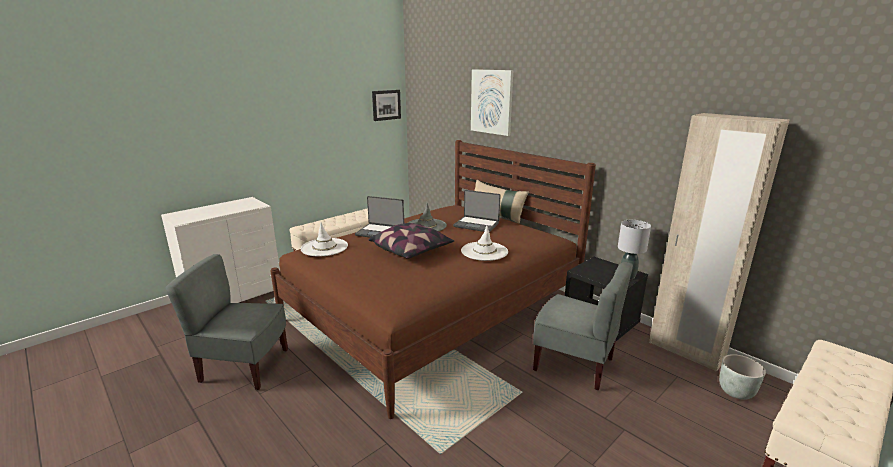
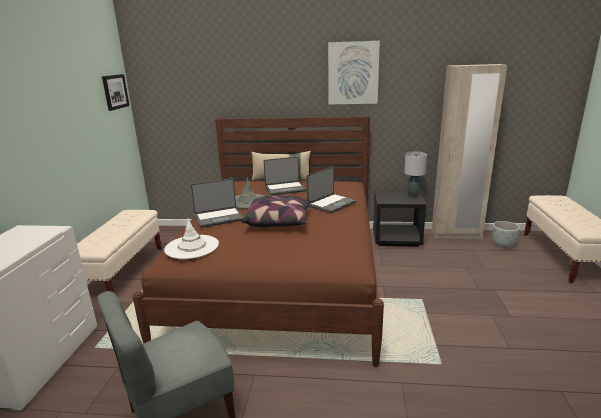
camera: 40 degrees left, 0 degrees up
white hat [461,225,508,261] -> laptop [306,167,357,213]
picture [471,69,513,136] -> picture moved to [328,41,380,105]
grey chair [533,262,633,390] -> none

